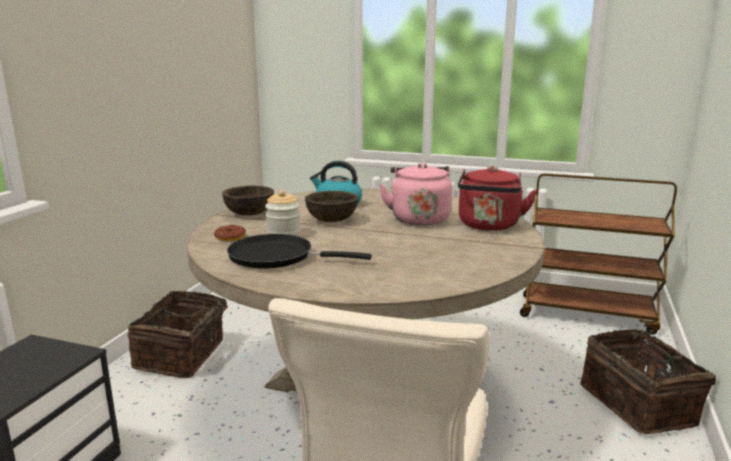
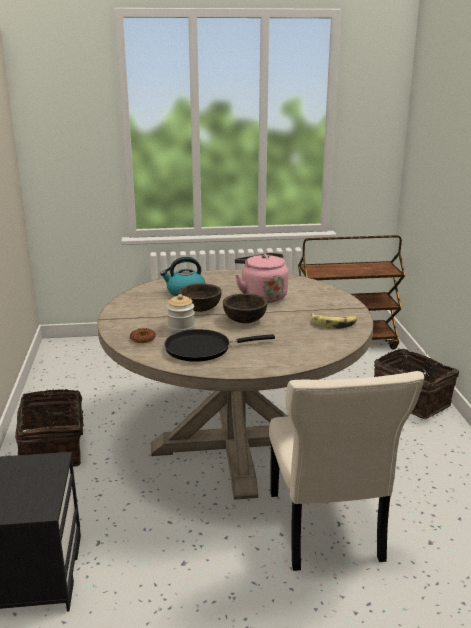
camera: 25 degrees left, 5 degrees up
brown bowl [222,186,274,216] -> brown bowl moved to [223,294,268,323]
red kettle [458,166,537,231] -> none
none -> banana [311,313,357,329]

